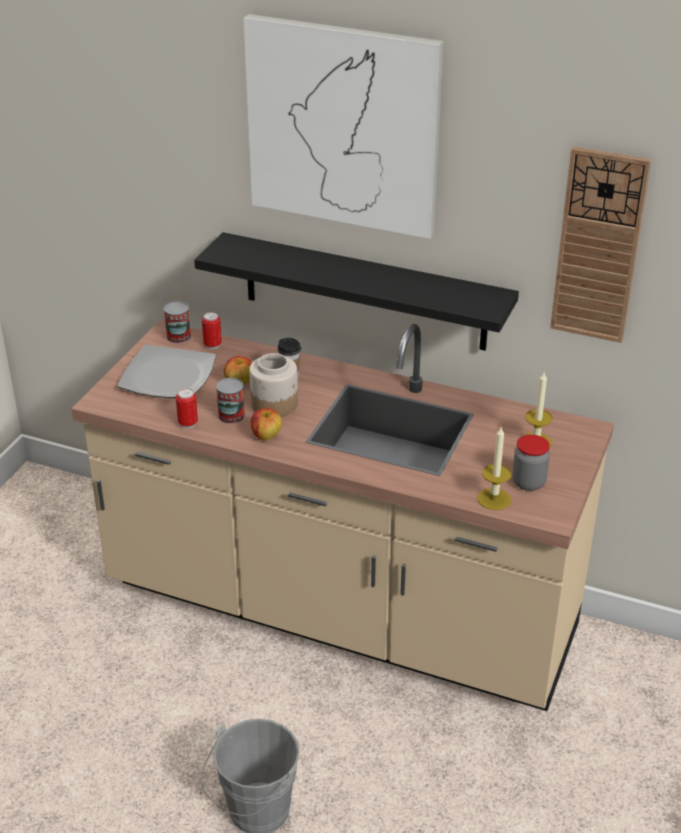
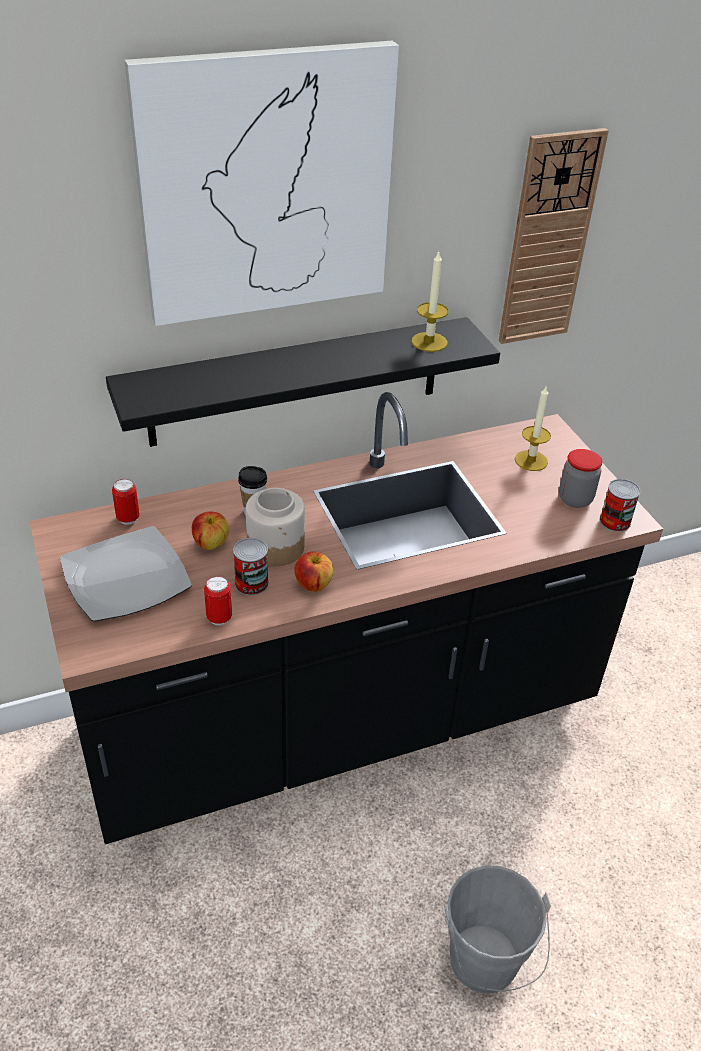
camera: 45 degrees left, 5 degrees up
beige counter [71,320,614,711] -> black counter [29,392,663,844]
can [164,301,191,344] -> can moved to [600,479,641,532]
candle [478,427,511,510] -> candle moved to [411,251,448,352]

